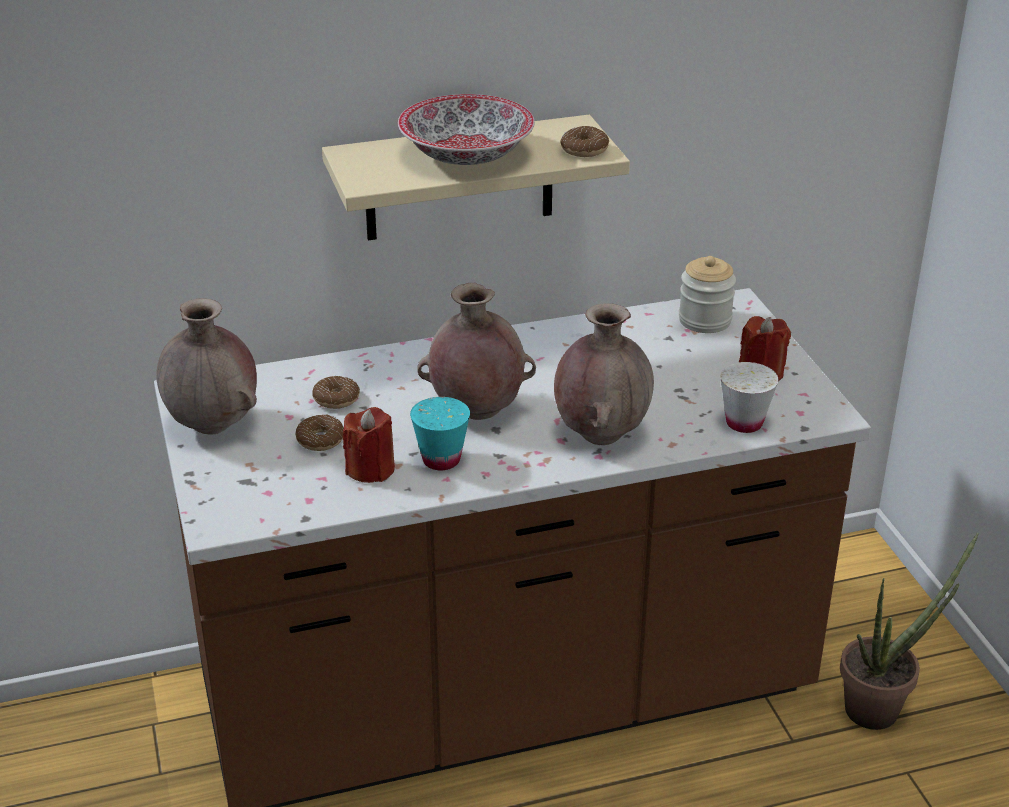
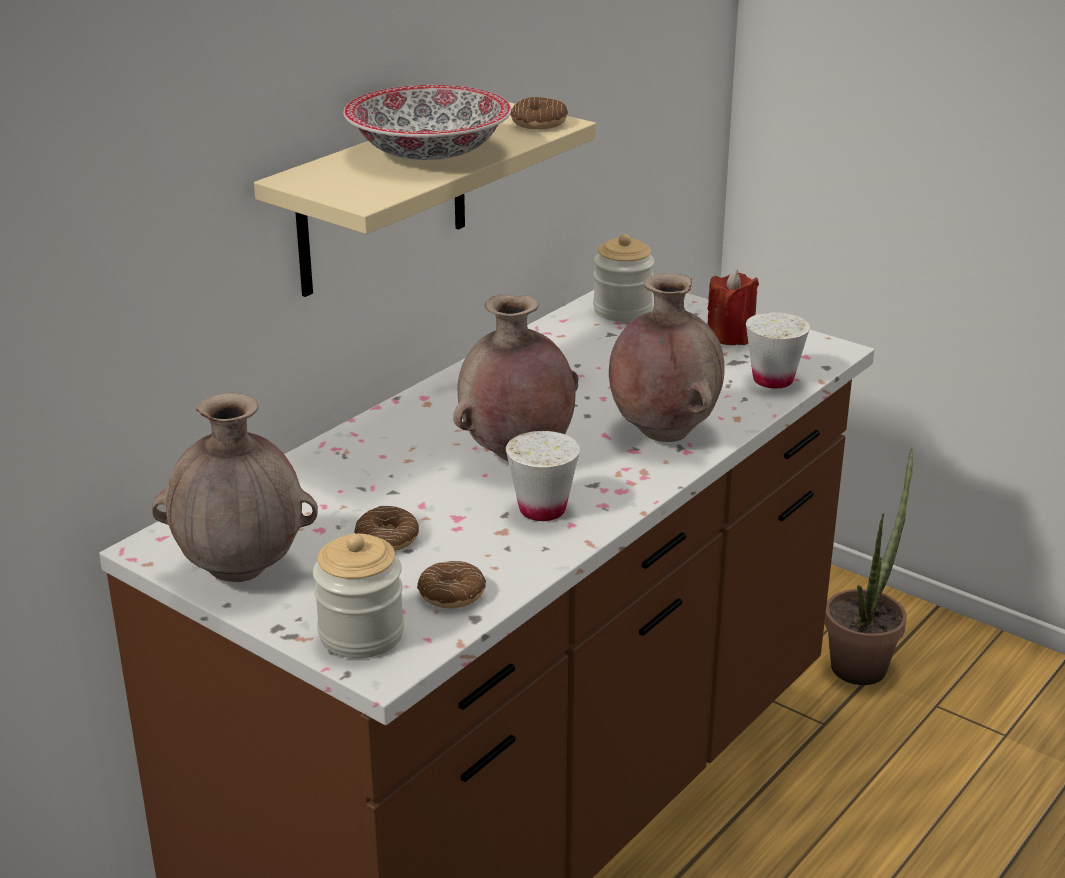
camera: 35 degrees left, 5 degrees down
donut [312,376,360,409] -> donut moved to [417,561,486,609]
red candle [343,407,395,483] -> none
turquoise cup [410,397,470,470] -> white cup [506,431,580,521]
none -> jar [313,534,404,658]

